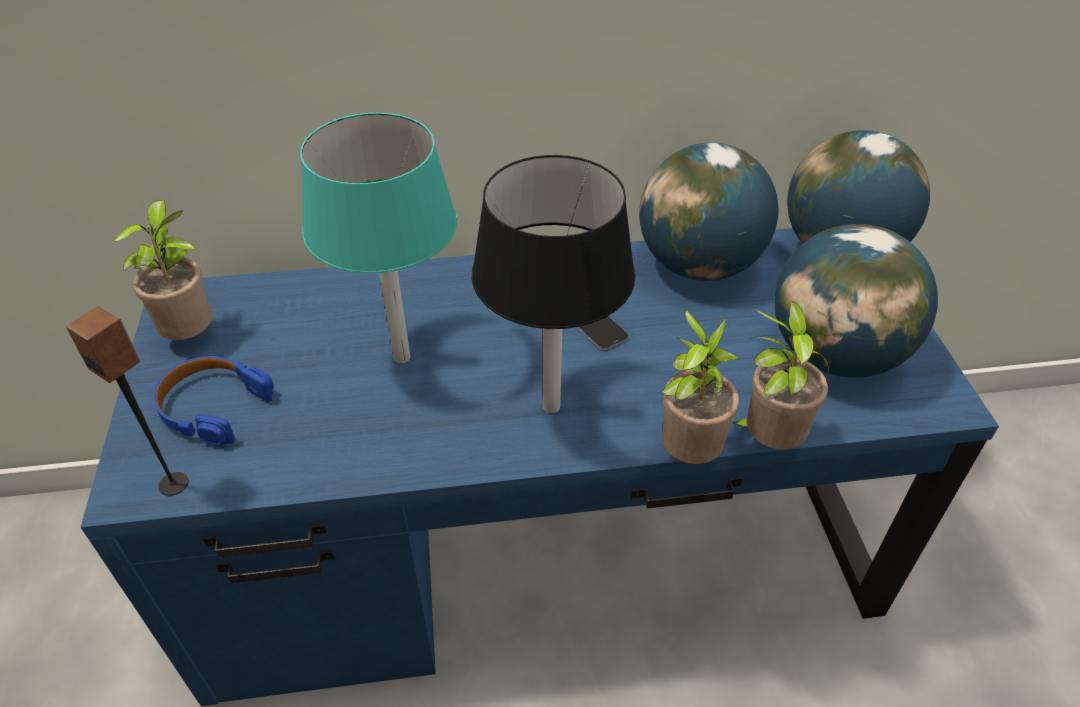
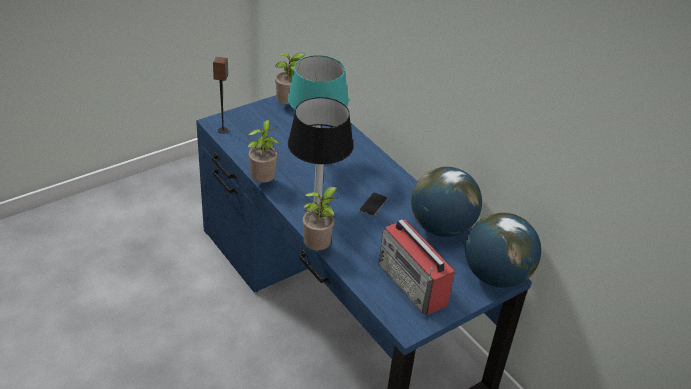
camera: 60 degrees right, 5 degrees down
blue headphones [153,356,274,446] -> none
potted plant [733,300,829,449] -> potted plant moved to [247,120,279,183]
globe [774,224,938,378] -> radio [379,219,455,315]

